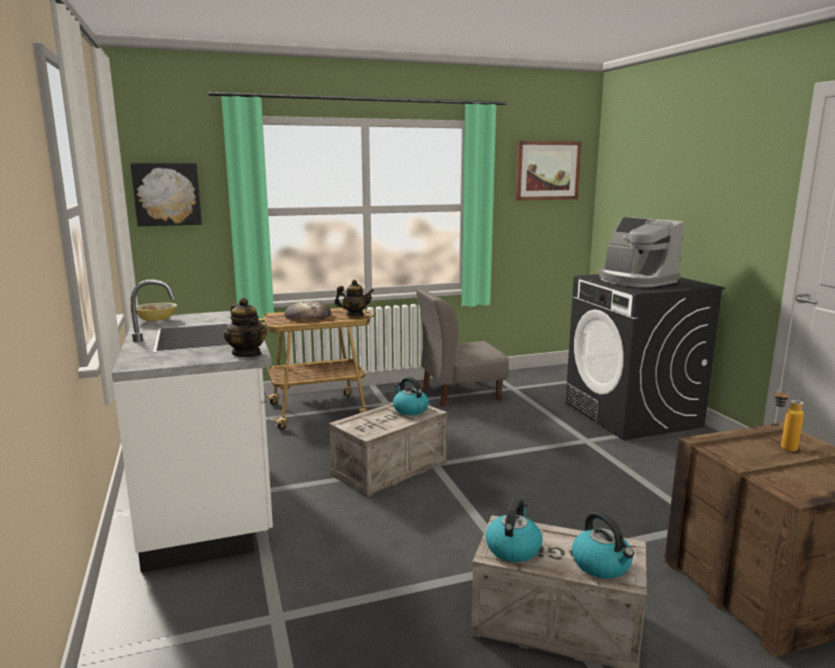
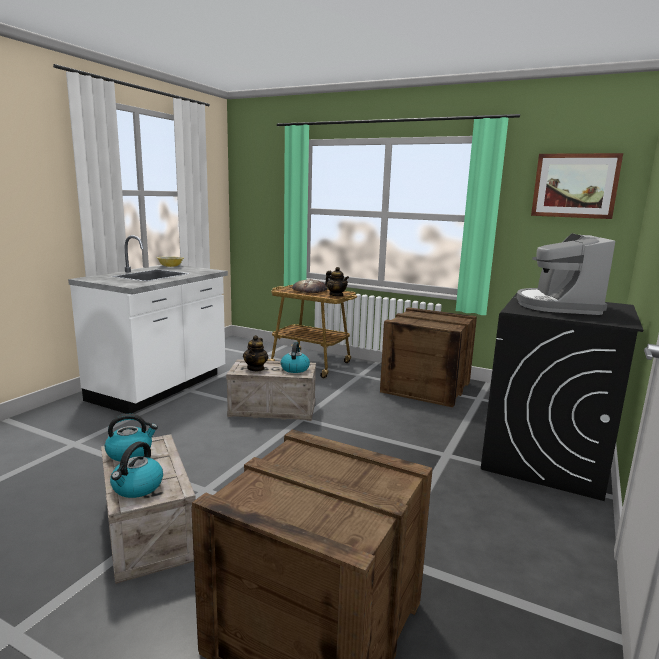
camera: 45 degrees right, 0 degrees up
picture [131,163,202,226] -> none
teapot [224,298,267,357] -> teapot moved to [243,335,268,371]
grey chair [416,289,509,407] -> crate [380,307,477,407]
bottle [774,388,804,451] -> none

